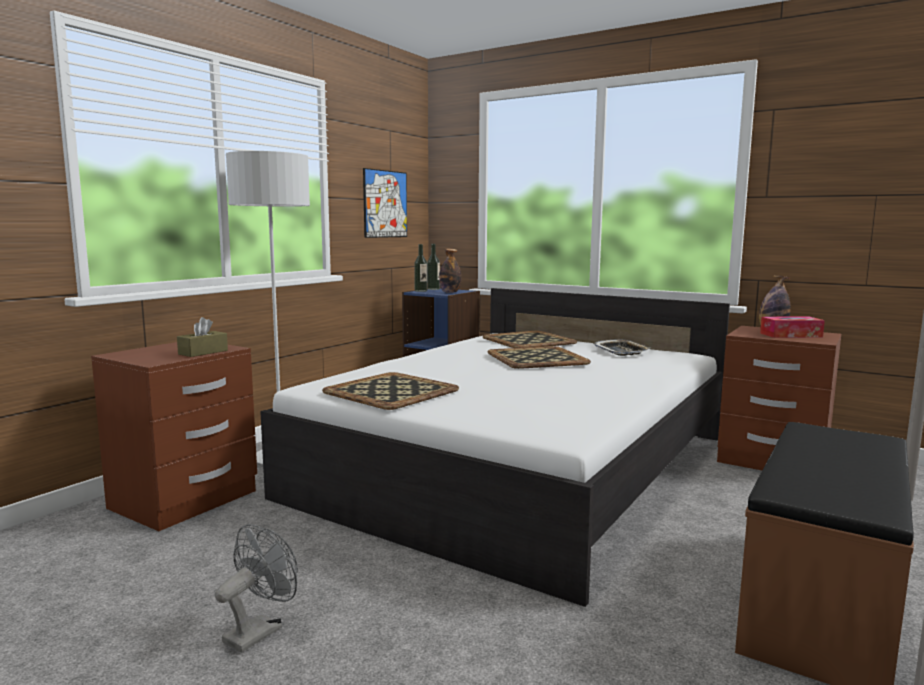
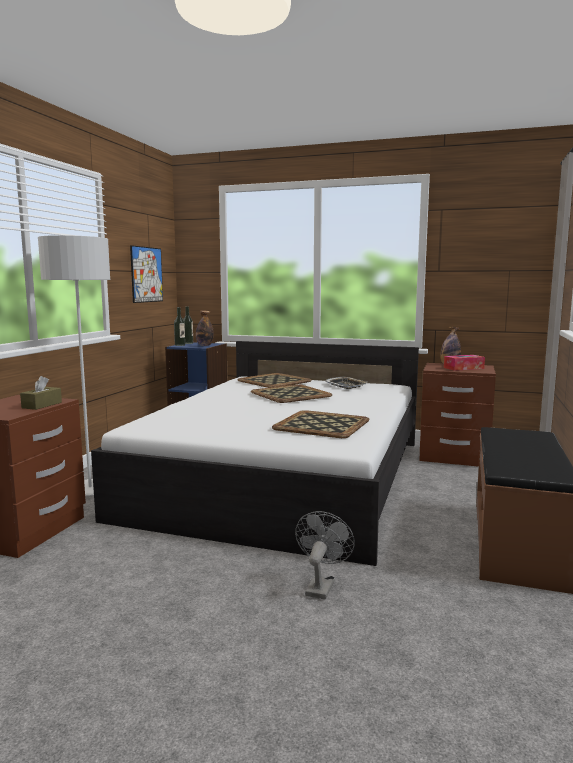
camera: 15 degrees left, 0 degrees up
grey fan [215,524,298,653] -> grey fan moved to [295,511,355,599]
tray [322,372,459,410] -> tray moved to [272,410,369,438]

